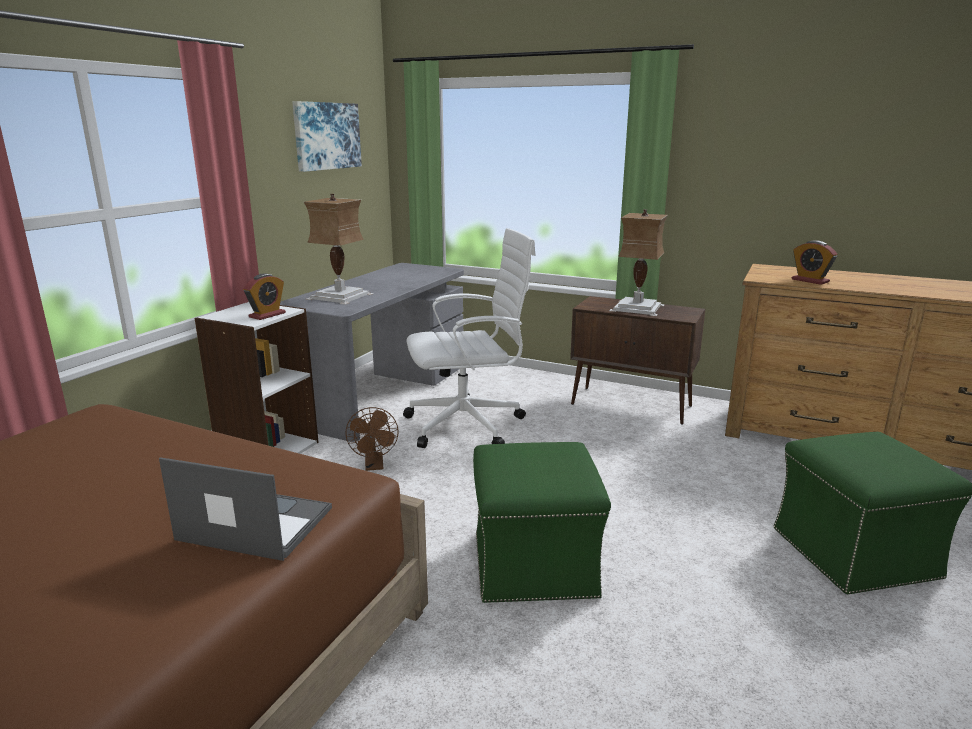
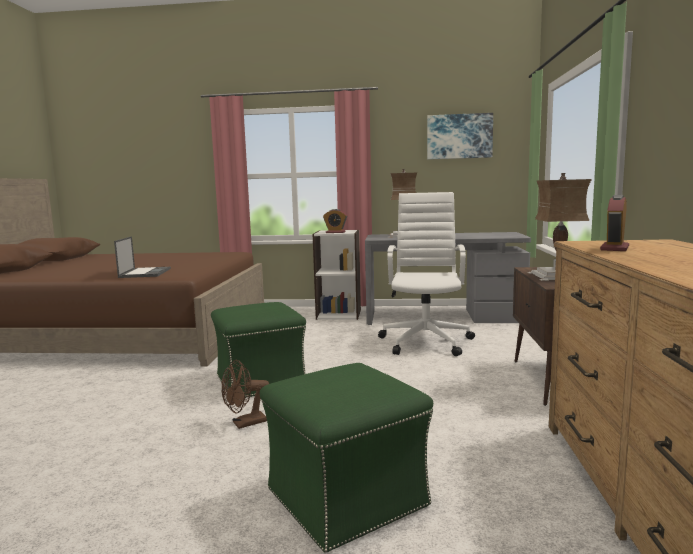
camera: 70 degrees right, 10 degrees down
brown fan [345,407,399,471] -> brown fan moved to [221,360,269,429]
white office chair [403,228,536,448] -> white office chair turned 135 degrees counterclockwise [378,192,475,356]

